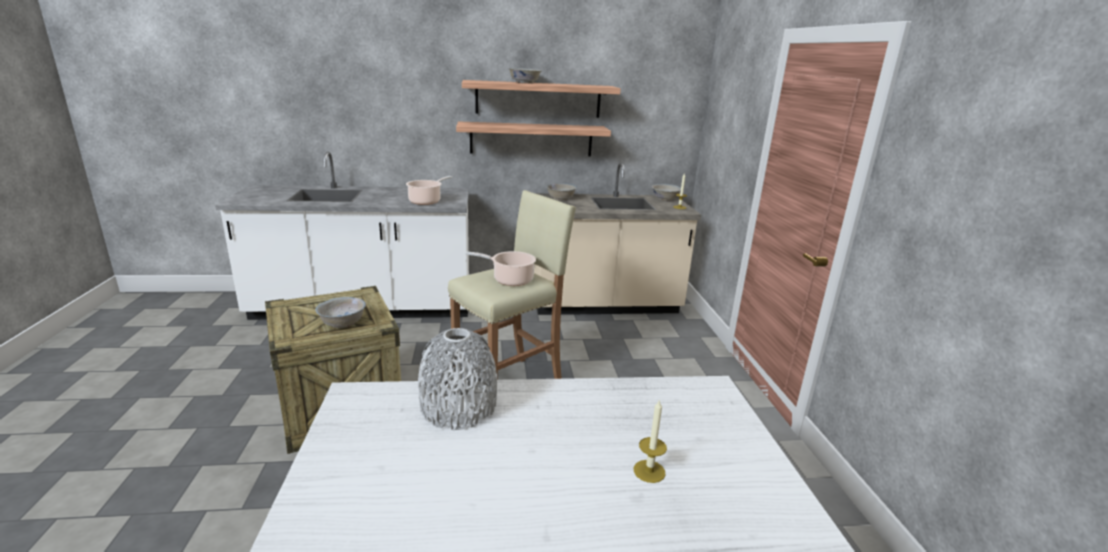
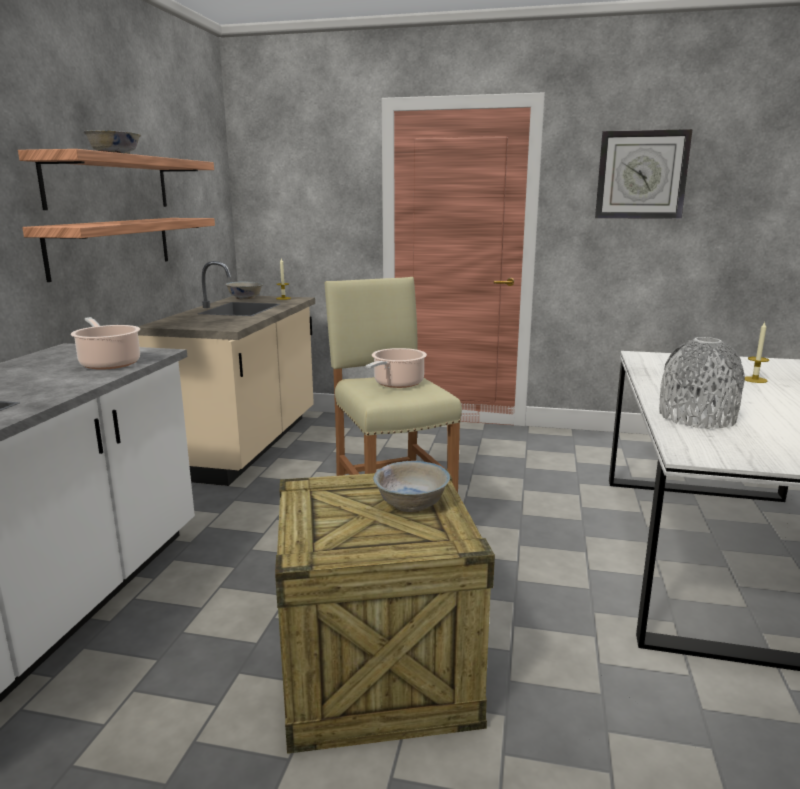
camera: 70 degrees left, 5 degrees down
white bowl [546,183,577,200] -> none
none -> wall clock [595,129,693,219]

